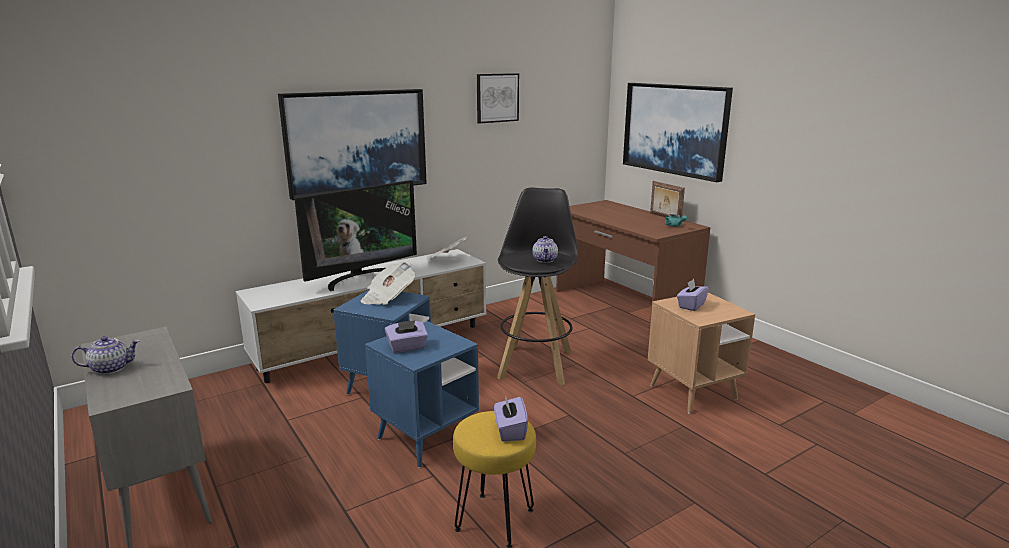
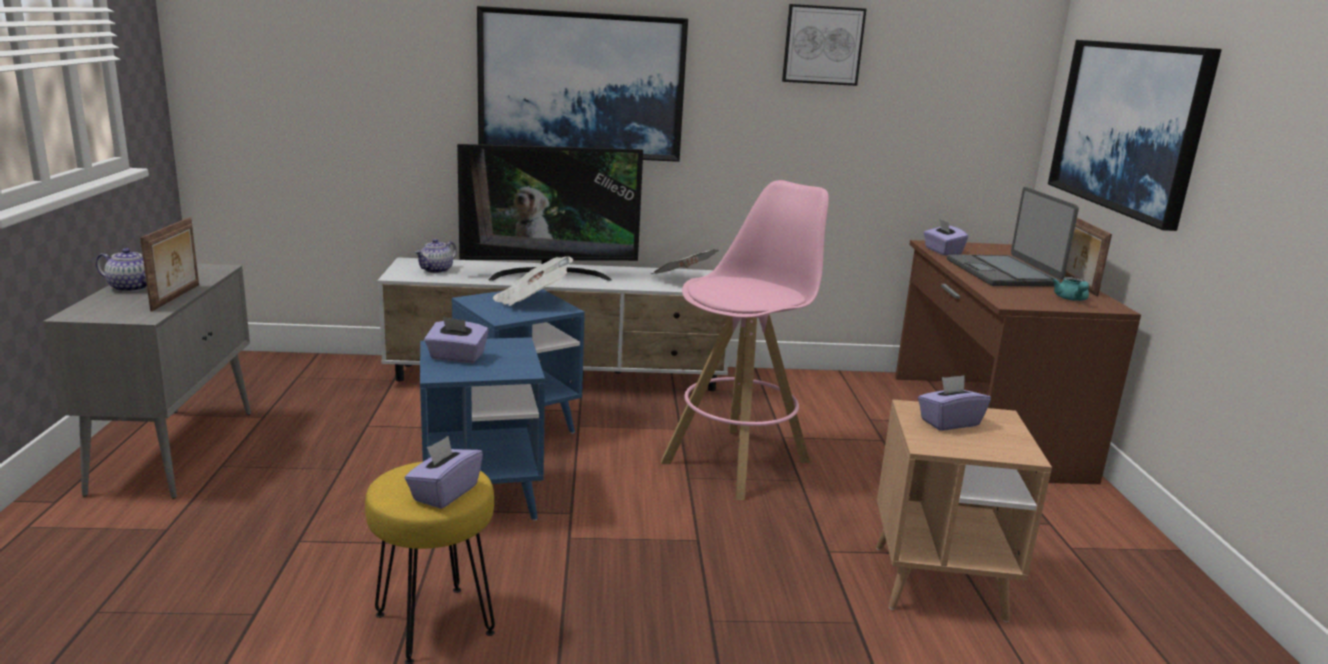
camera: 30 degrees right, 0 degrees up
black stool [497,187,578,386] -> pink stool [661,180,829,500]
teapot [532,236,558,263] -> teapot moved to [415,239,457,273]
none -> picture frame [140,217,199,311]
none -> purple tissue box [924,218,968,256]
none -> laptop [947,187,1079,287]

